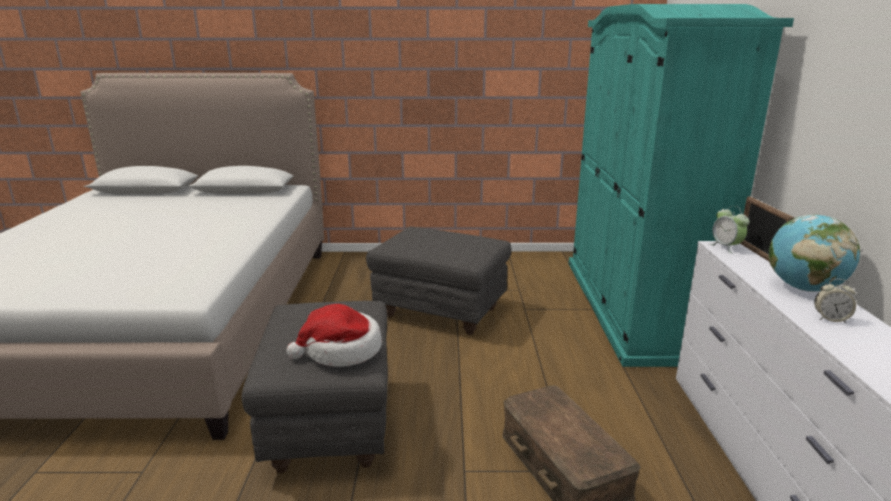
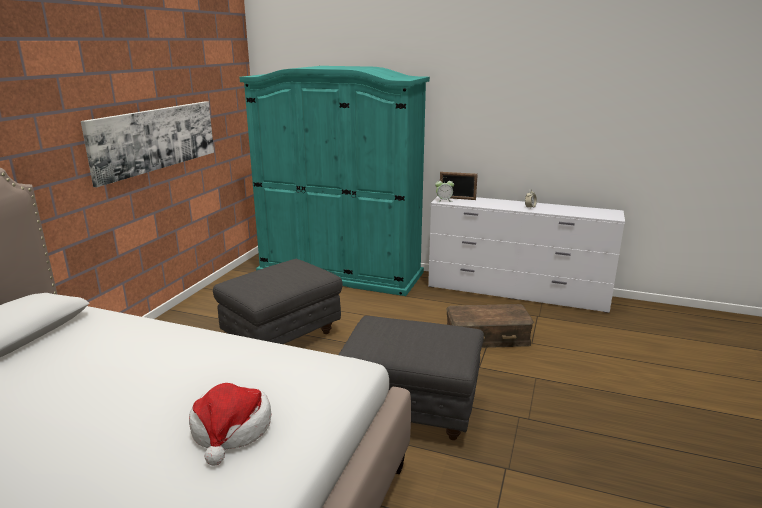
camera: 70 degrees left, 0 degrees up
hat [287,304,382,367] -> hat moved to [189,383,271,466]
globe [768,214,860,292] -> none
none -> picture [81,101,214,187]

